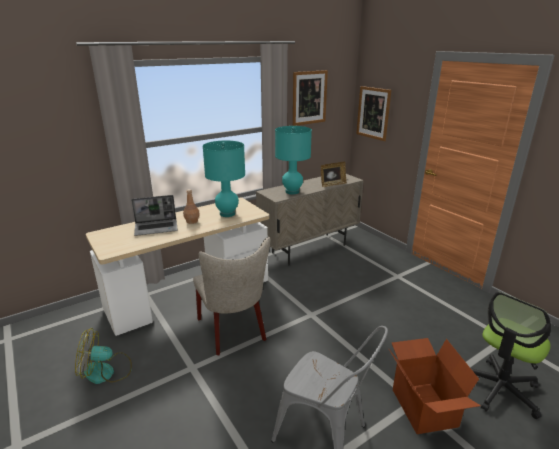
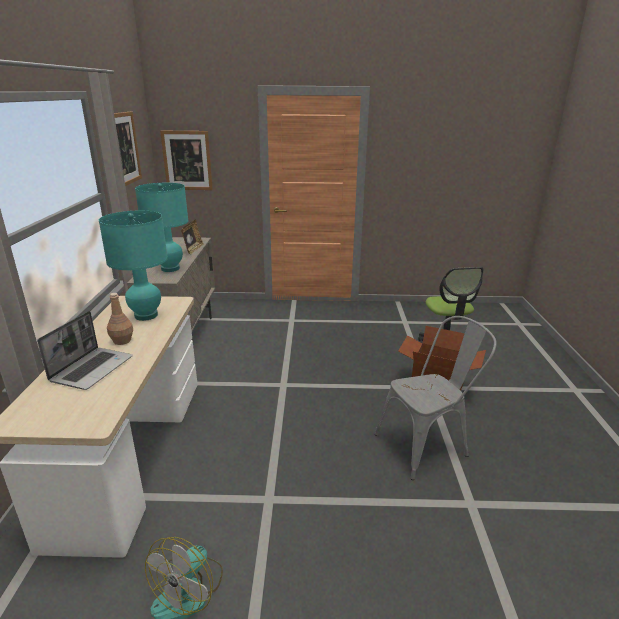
camera: 55 degrees left, 0 degrees up
beige chair [193,237,270,355] -> none

